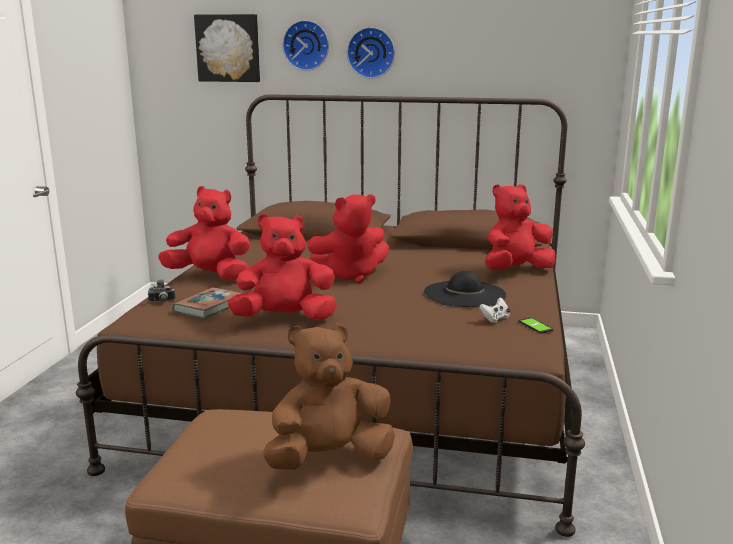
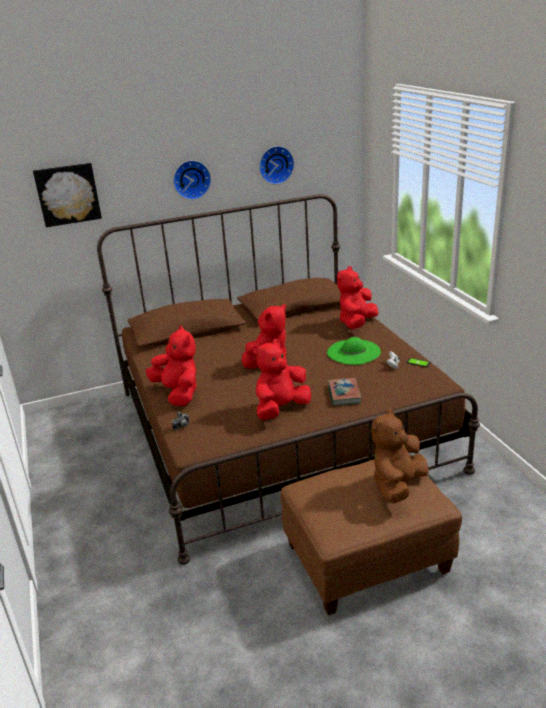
camera: 30 degrees left, 10 degrees up
red plush toy [158,186,250,281] -> red plush toy turned 75 degrees clockwise [146,326,197,406]
book [173,288,242,319] -> book moved to [327,378,362,406]
wall clock [282,20,329,71] -> wall clock moved to [259,146,294,185]
black hat [424,271,506,307] -> green hat [327,337,381,365]

